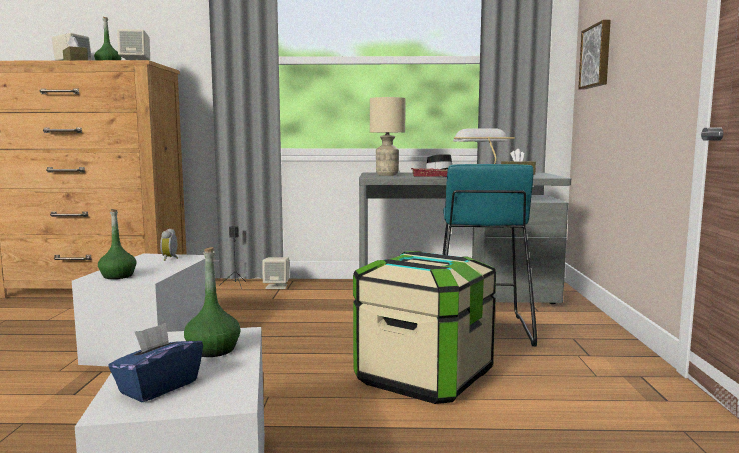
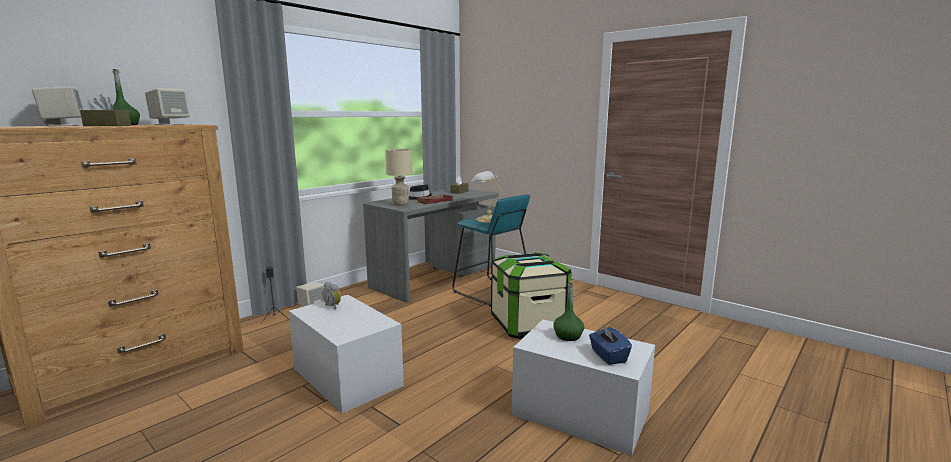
camera: 50 degrees left, 5 degrees up
green bottle [98,209,137,279] -> none
picture [578,20,611,89] -> none

